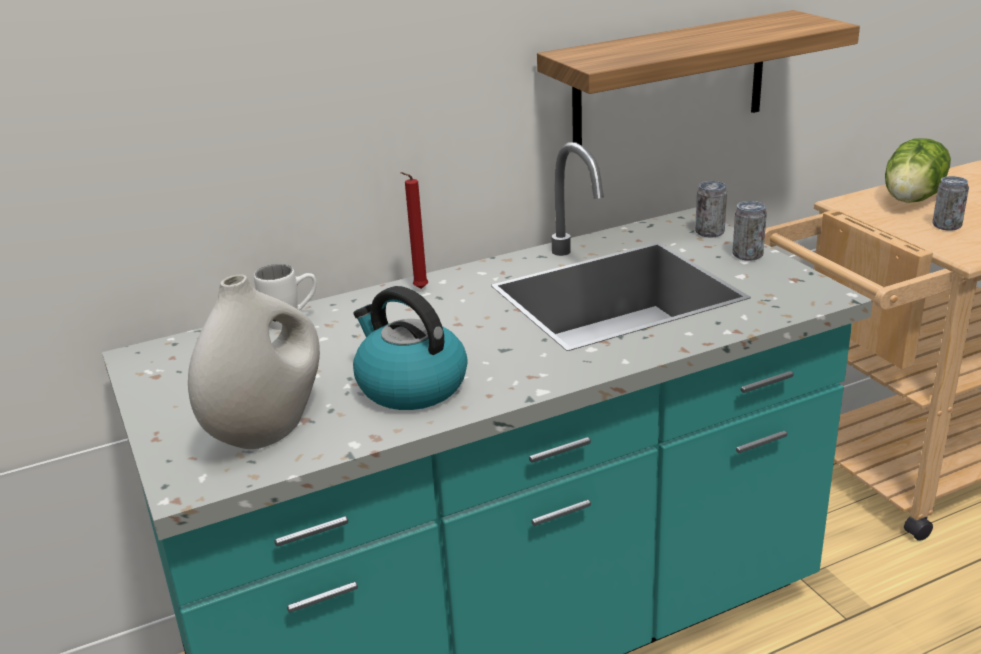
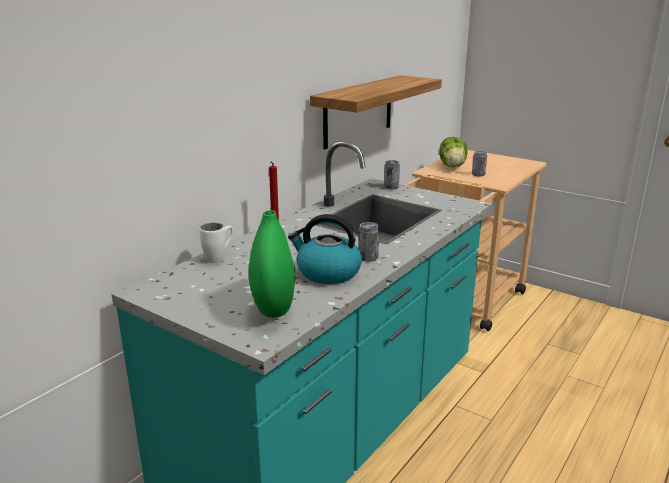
camera: 30 degrees left, 5 degrees down
white vase [188,274,320,449] -> green vase [249,210,295,318]
can [732,201,767,261] -> can moved to [358,222,379,262]

